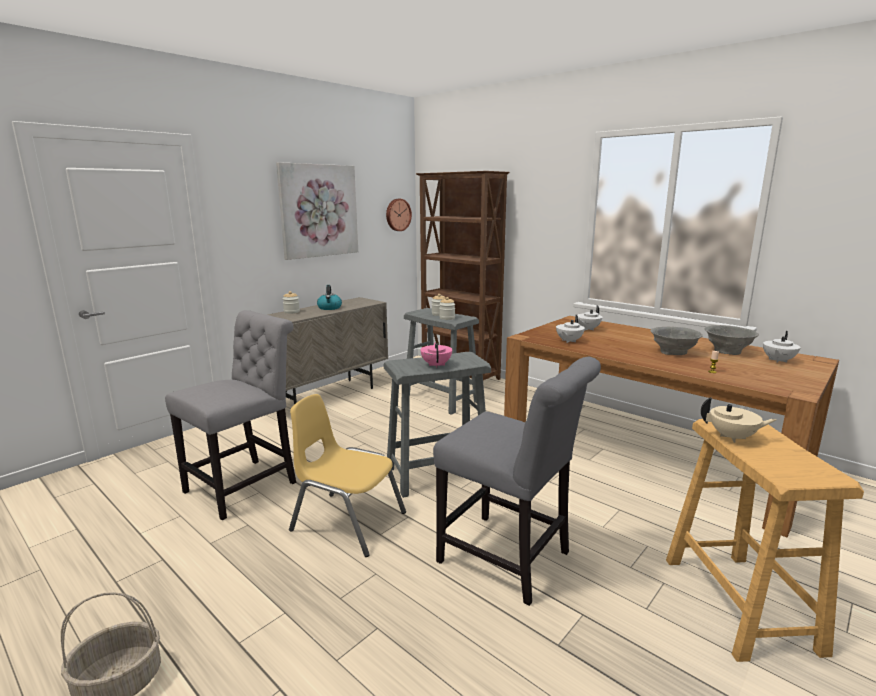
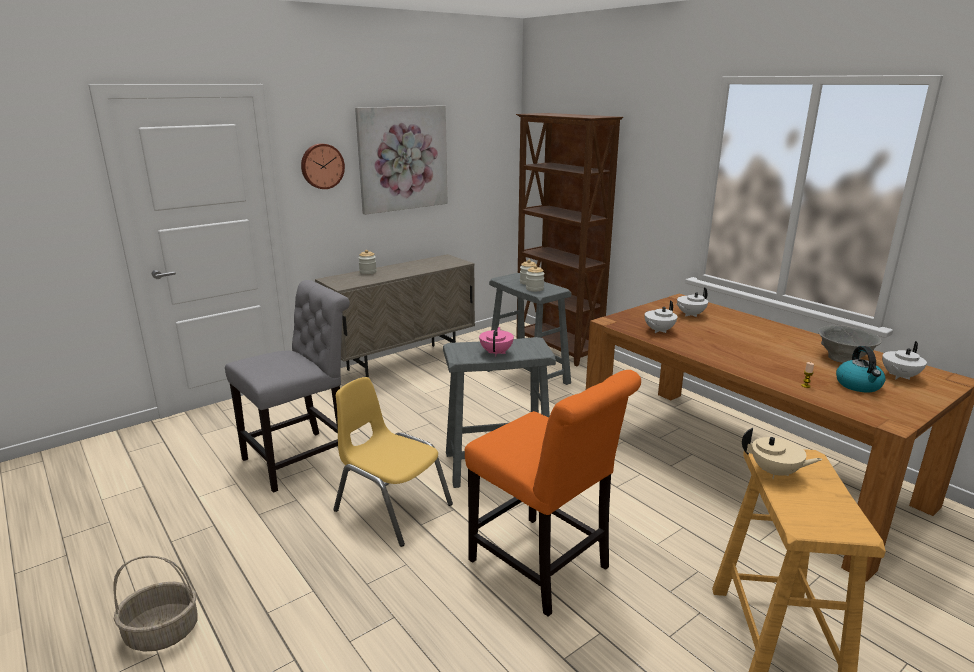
camera: 10 degrees right, 5 degrees up
kettle [317,285,342,310] -> kettle moved to [836,346,886,393]
wall clock [386,199,412,231] -> wall clock moved to [301,144,345,189]
grey chair [433,357,601,606] -> orange chair [465,370,641,617]
grey bowl [650,327,703,355] -> none

